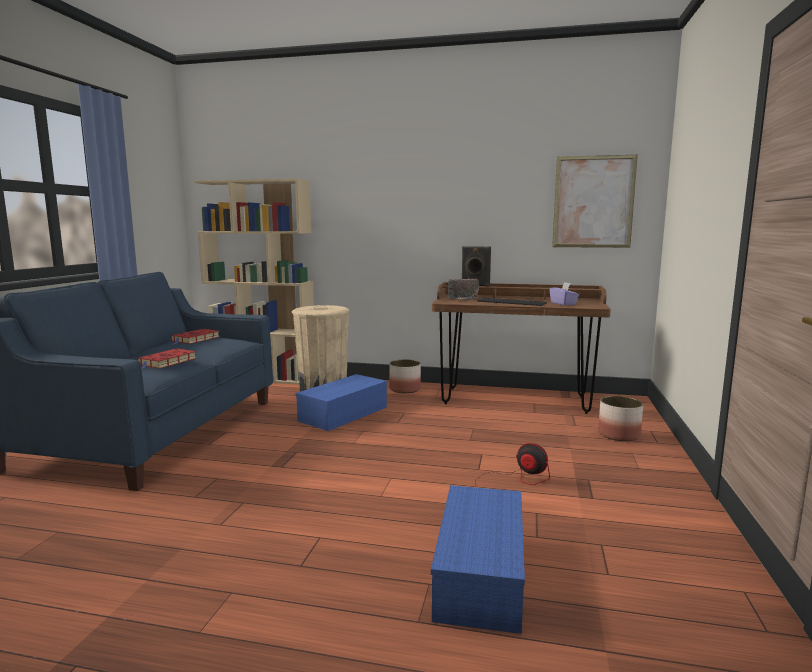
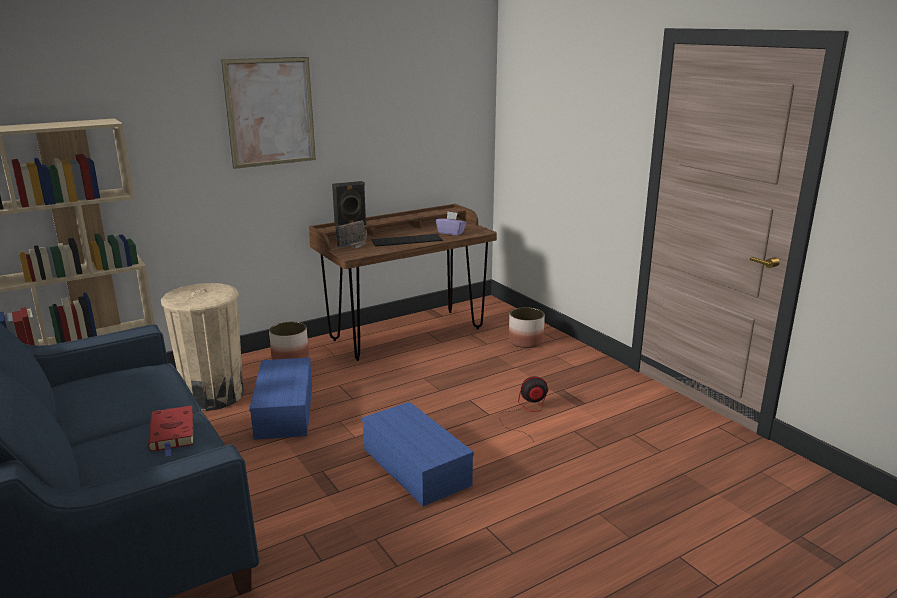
camera: 45 degrees left, 10 degrees up
red book [171,329,219,345] -> none
blue storage box [431,485,525,634] -> blue storage box moved to [362,402,474,506]
picture [552,155,638,248] -> picture moved to [221,57,316,169]

